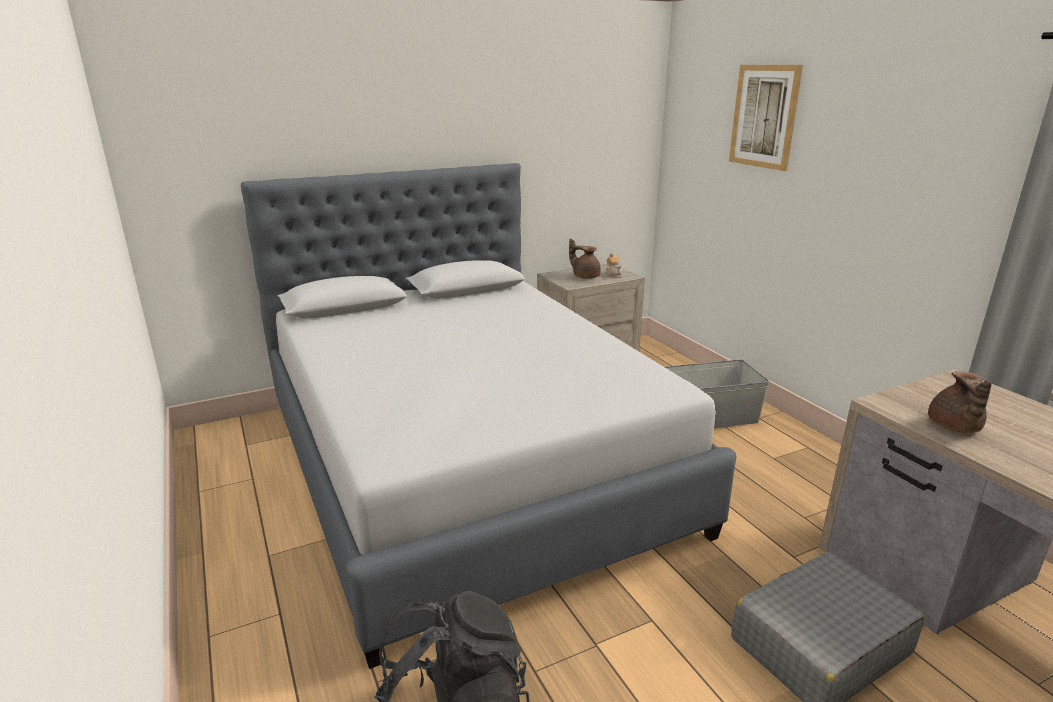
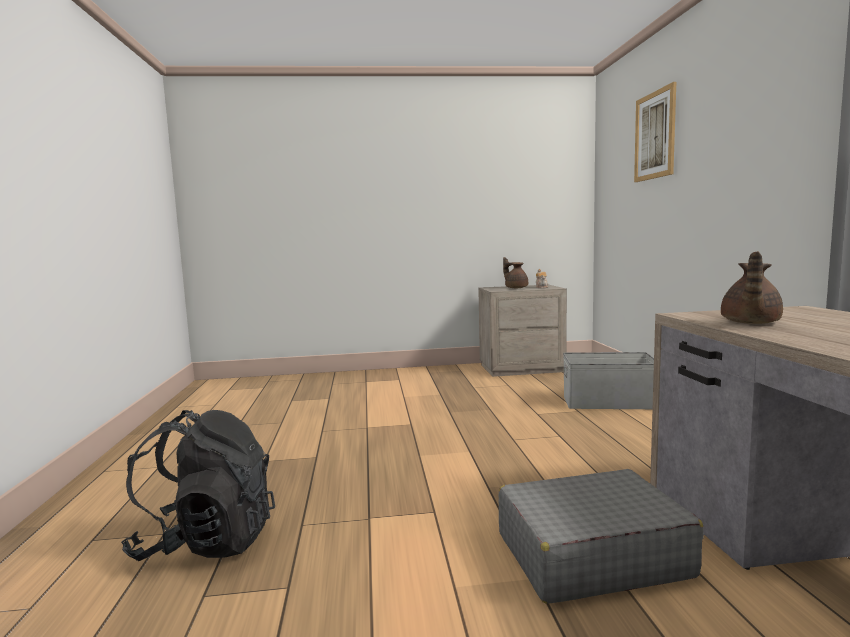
camera: 20 degrees right, 15 degrees down
grey bed [241,163,737,669] -> none

